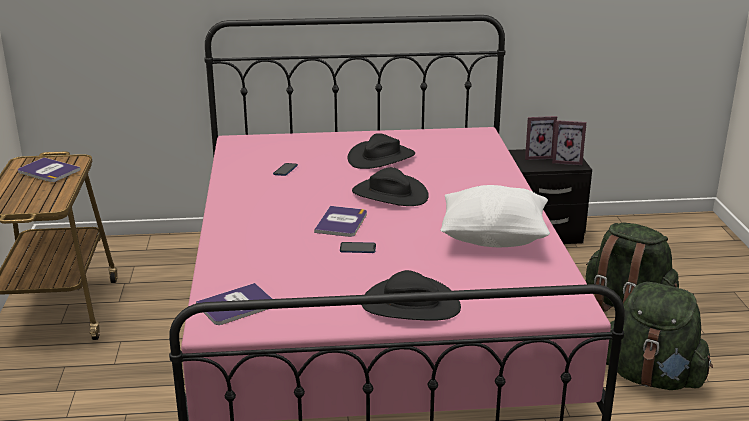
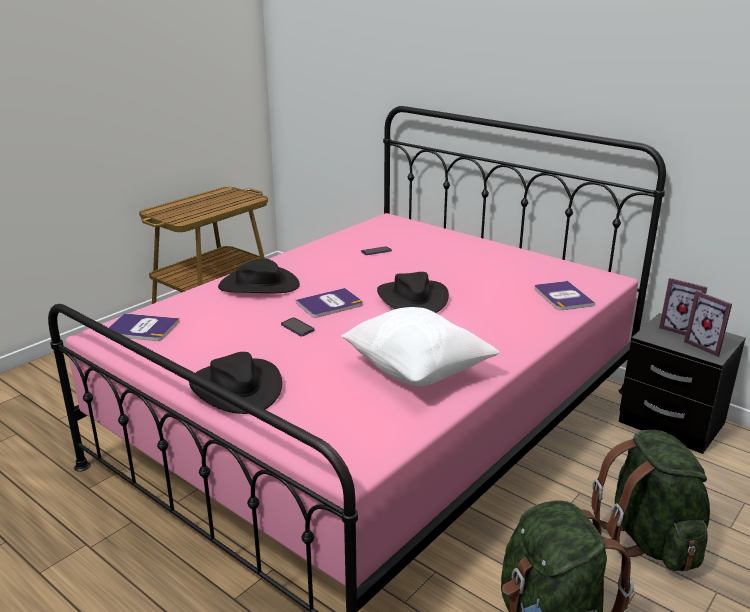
camera: 45 degrees right, 0 degrees up
book [18,157,81,182] -> book moved to [534,281,595,310]
black hat [347,133,415,169] -> black hat moved to [218,258,300,293]

